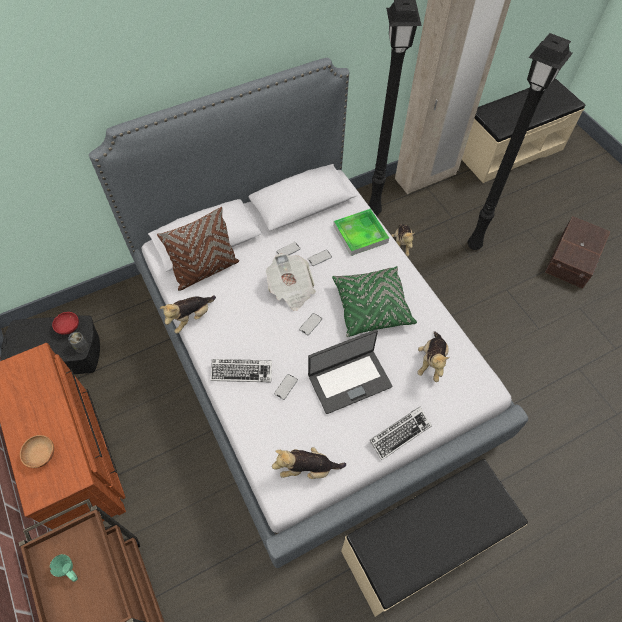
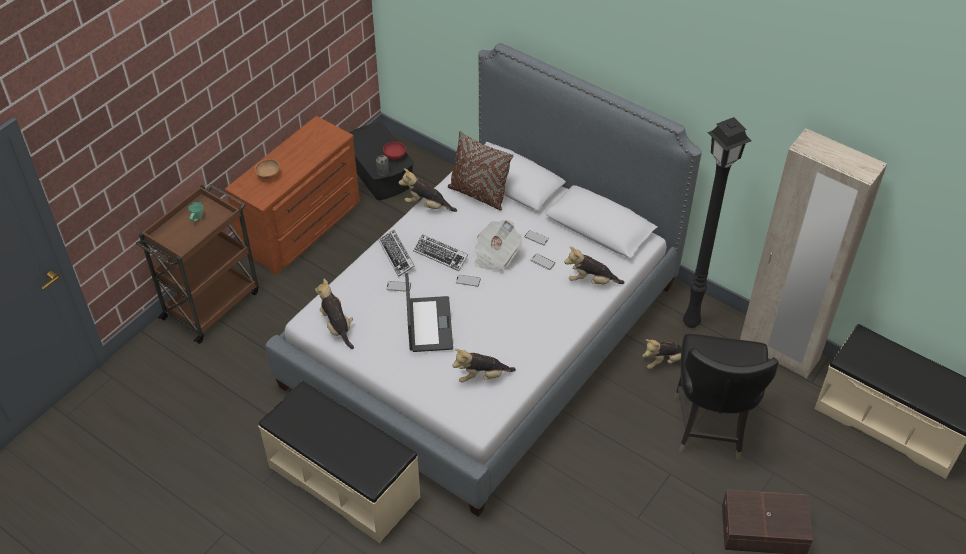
camera: 65 degrees right, 10 degrees down
laptop [308,329,393,414] -> laptop turned 135 degrees counterclockwise [405,273,453,352]
green pillow [332,266,417,337] -> none
tray [333,208,389,256] -> plush toy [564,247,624,284]
keyboard [370,407,432,460] -> keyboard moved to [413,234,468,271]
black floor lamp [468,33,573,250] -> black chair [675,334,779,460]

